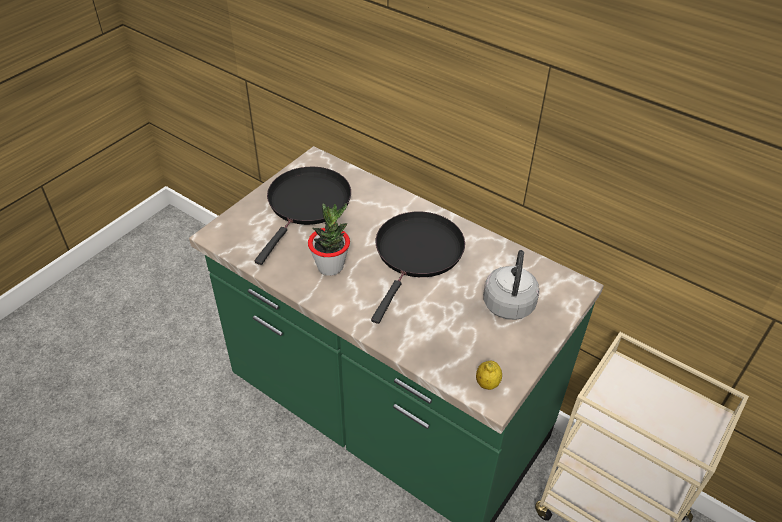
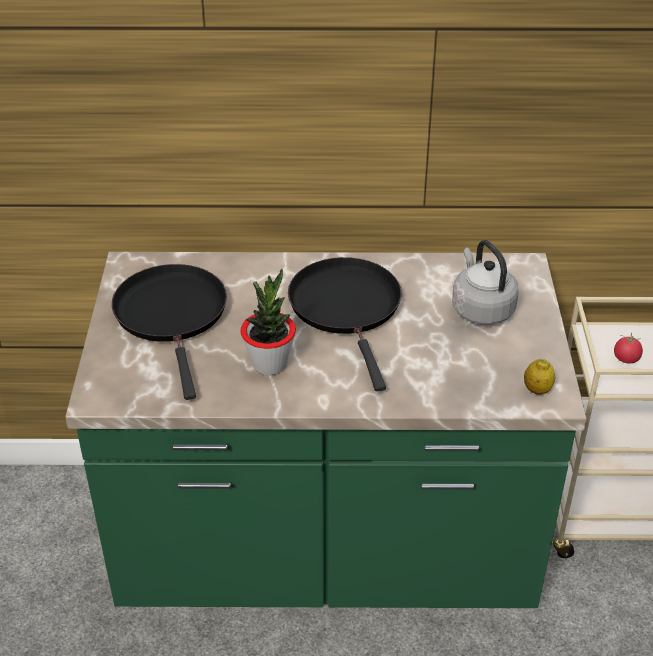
camera: 35 degrees left, 5 degrees down
none -> tomato [614,333,643,363]

